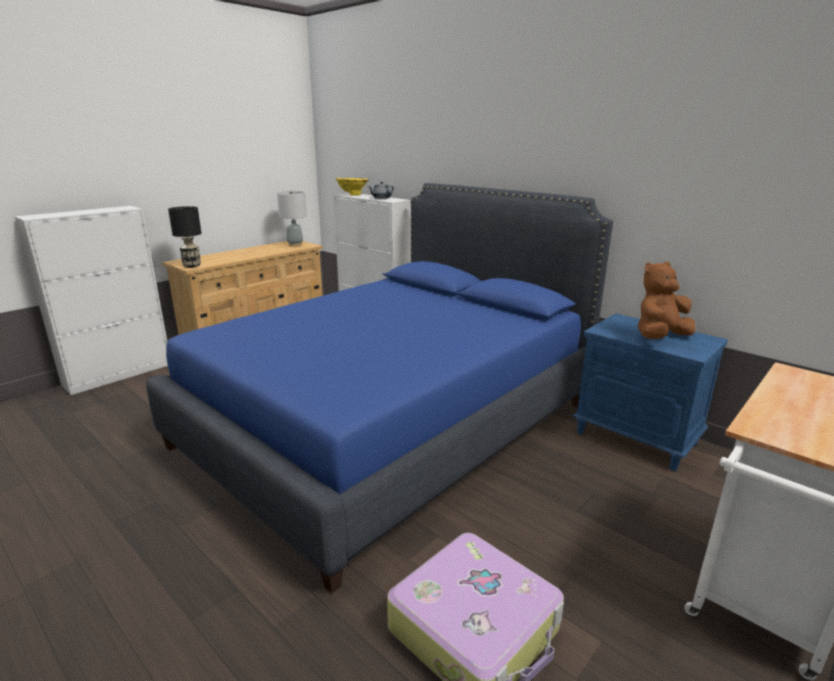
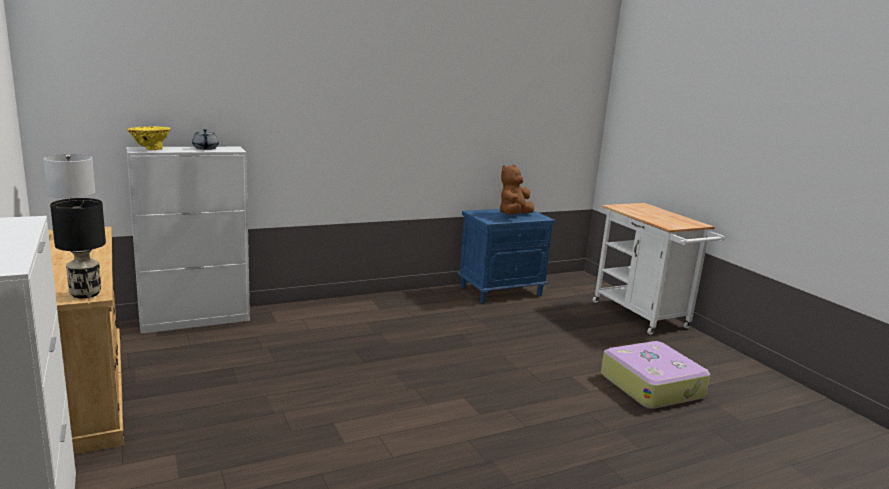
camera: 70 degrees left, 5 degrees down
blue bed [146,183,613,594] -> none
brown plush toy [638,261,695,339] -> brown plush toy turned 45 degrees clockwise [500,165,534,215]

